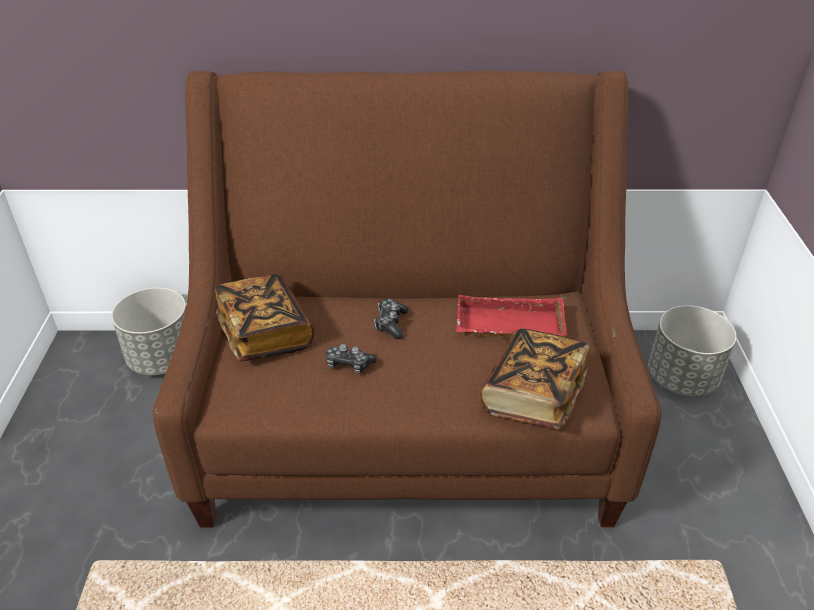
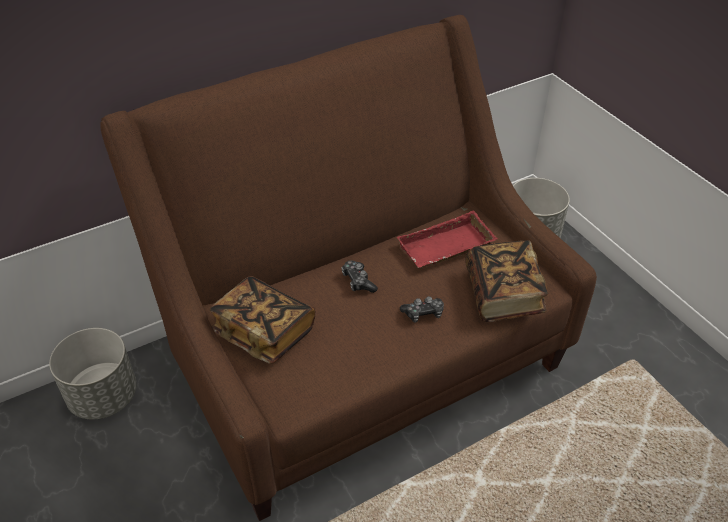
camera: 30 degrees left, 5 degrees up
game controller [326,344,377,374] -> game controller moved to [400,296,444,323]

